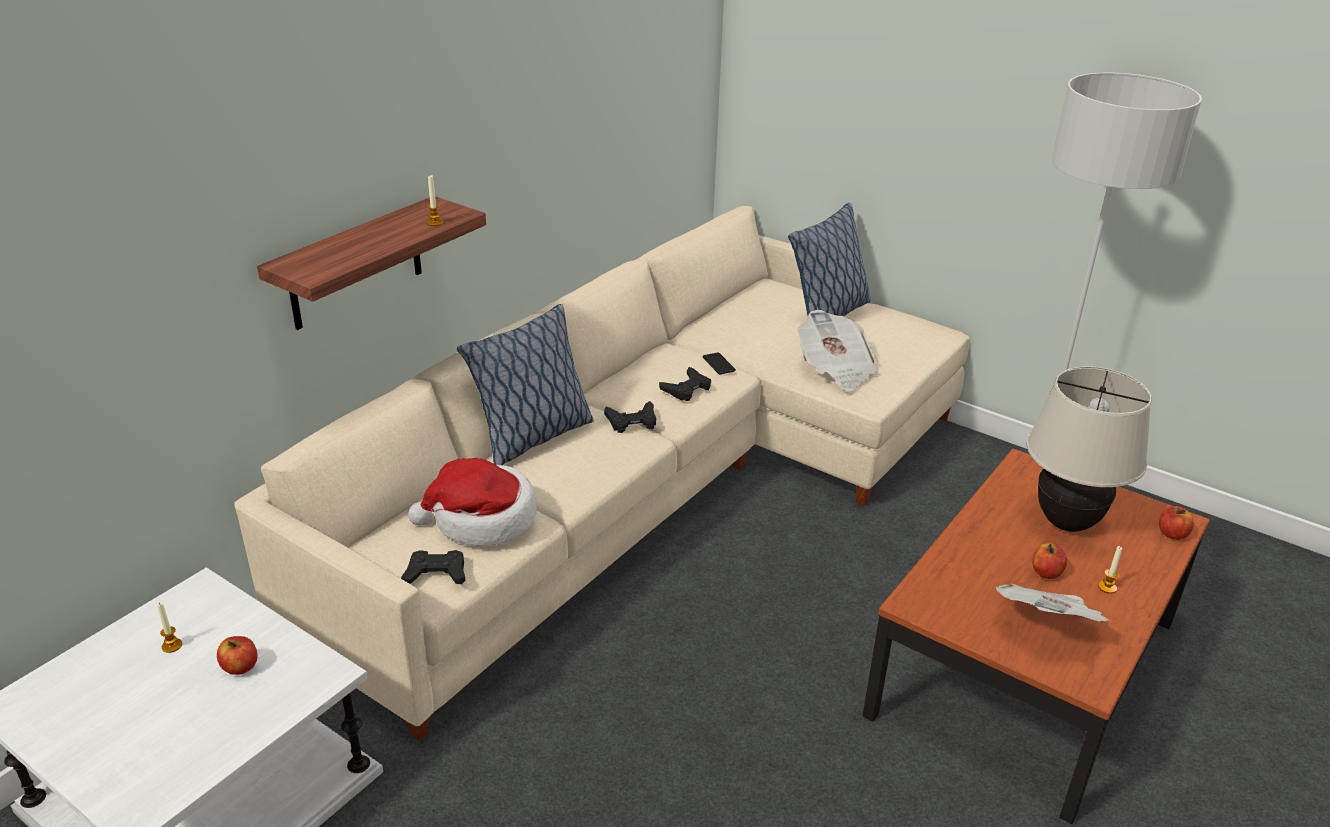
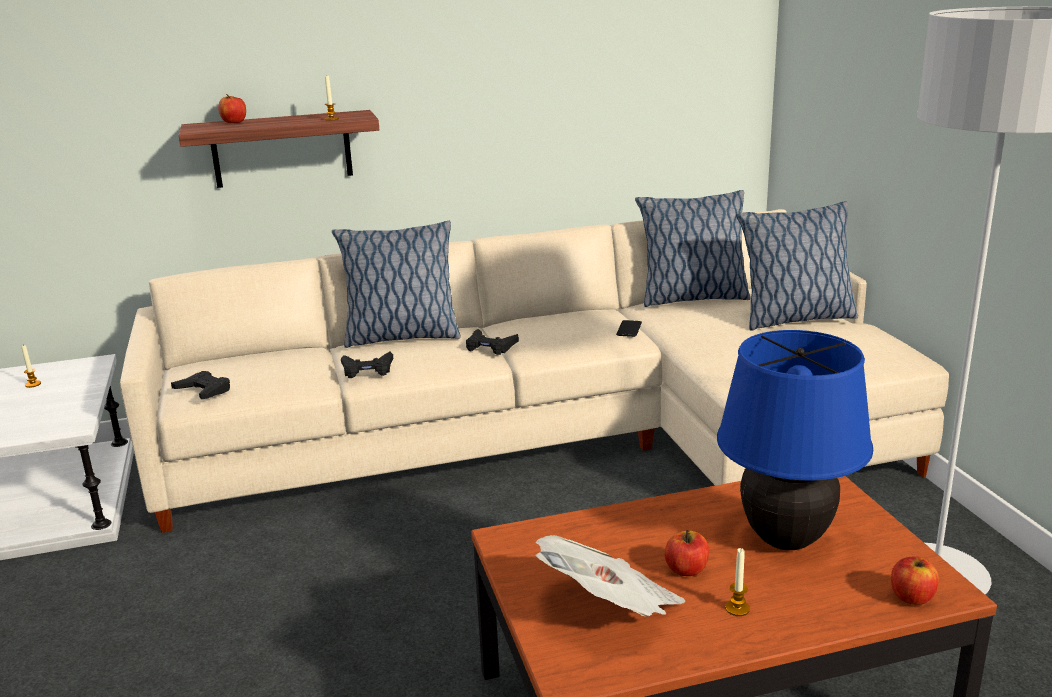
camera: 40 degrees right, 10 degrees down
apple [217,636,258,675] -> apple moved to [218,94,246,123]
hat [408,458,537,546] -> none
black game controller [659,367,711,401] -> black game controller moved to [341,352,393,378]
newspaper [797,310,878,392] -> none
beige table lamp [1027,366,1152,532] -> blue table lamp [717,330,873,550]
none -> pillow [635,190,751,307]

